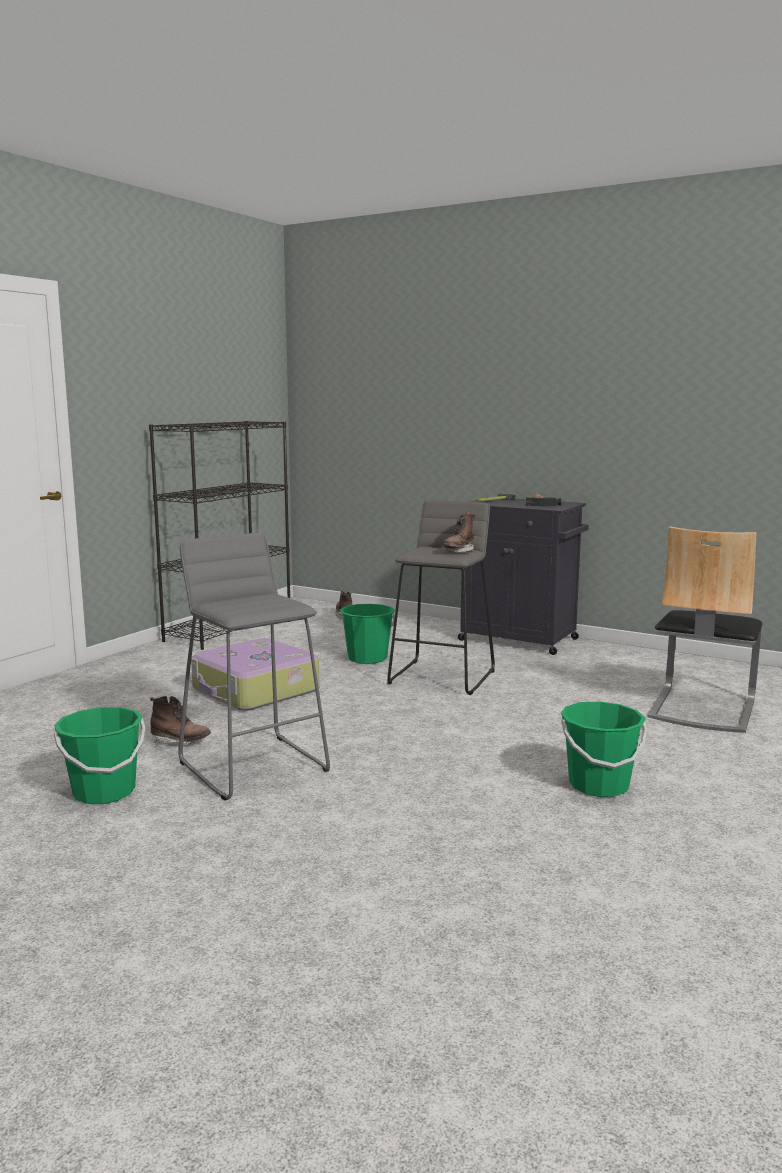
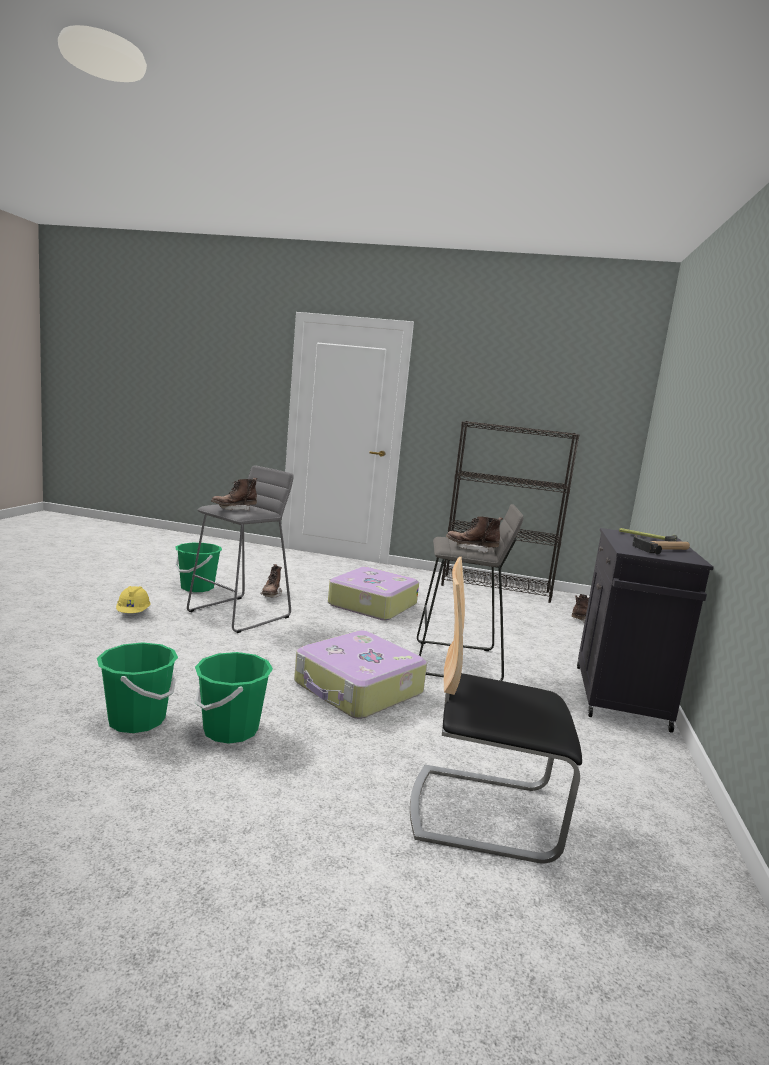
camera: 70 degrees right, 0 degrees up
green bucket [340,604,395,664] -> green bucket moved to [97,642,178,733]
none -> yellow hard hat [116,586,151,613]
none -> brown boot [211,478,257,511]
none -> suitcase [294,630,427,719]

